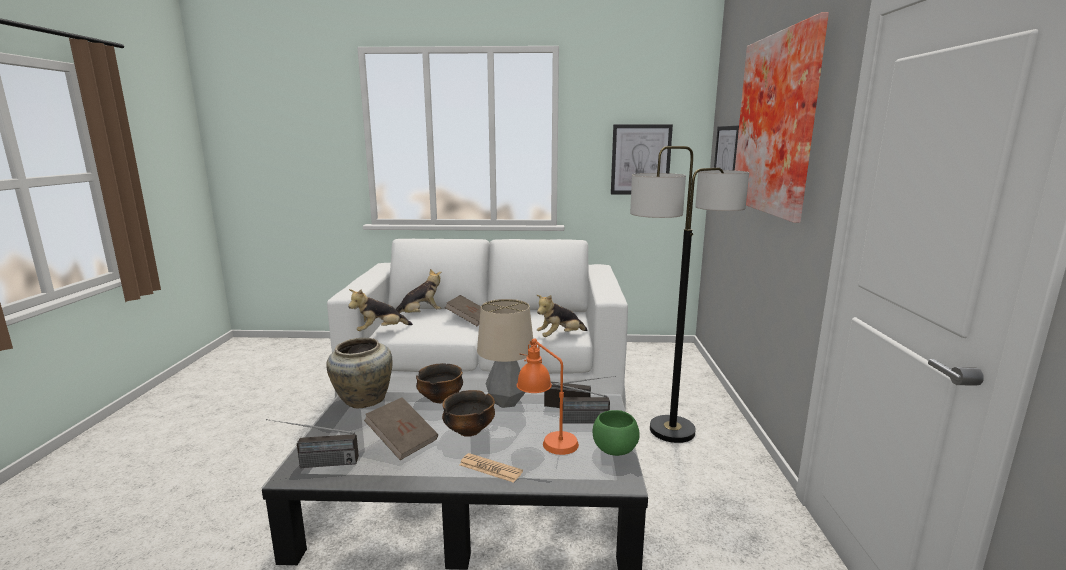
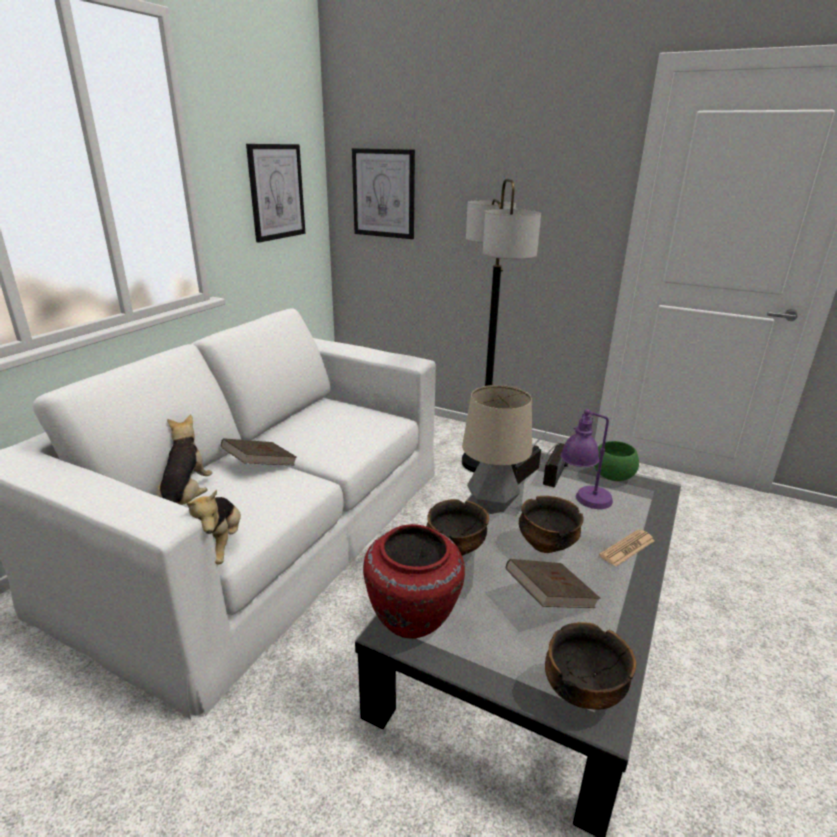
camera: 65 degrees left, 10 degrees up
radio [266,419,359,468] -> bowl [545,622,636,710]
beige vase [326,338,392,408] -> red vase [363,524,465,639]
orange table lamp [517,338,579,455] -> purple table lamp [561,409,613,509]
plush toy [537,295,588,337] -> none
picture [735,12,829,223] -> none

